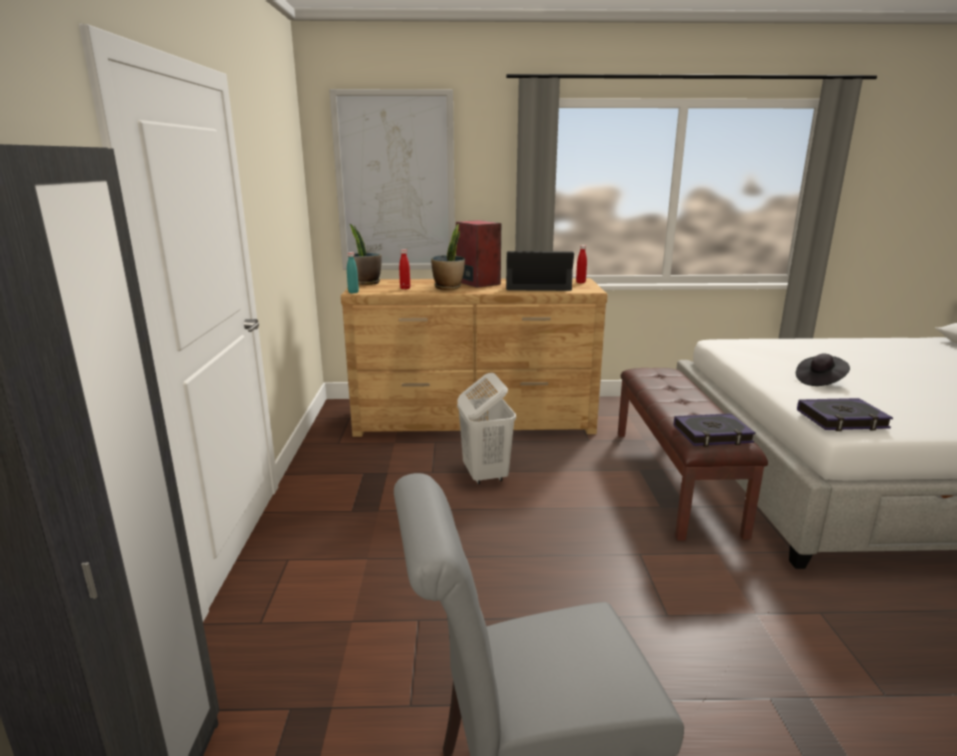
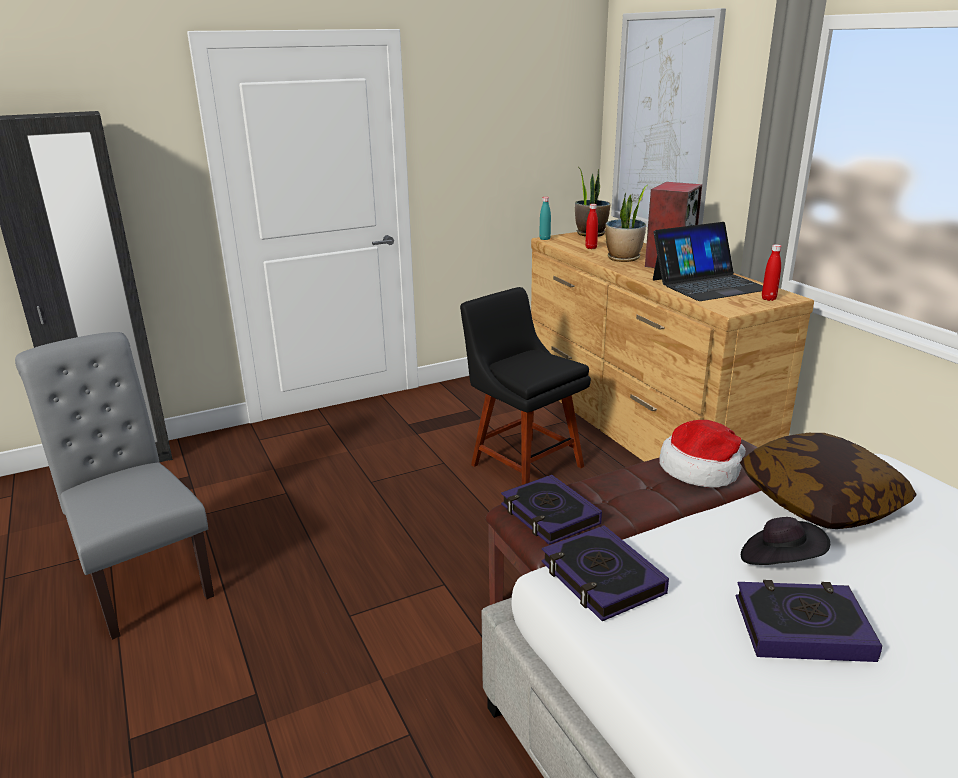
camera: 65 degrees right, 5 degrees up
white laundry basket [457,373,516,485] -> black chair [460,287,591,485]
laptop [506,251,574,291] -> laptop turned 90 degrees clockwise [653,222,763,301]
none -> hat [659,420,746,488]
none -> book [736,580,882,662]
none -> pillow [740,433,917,529]

